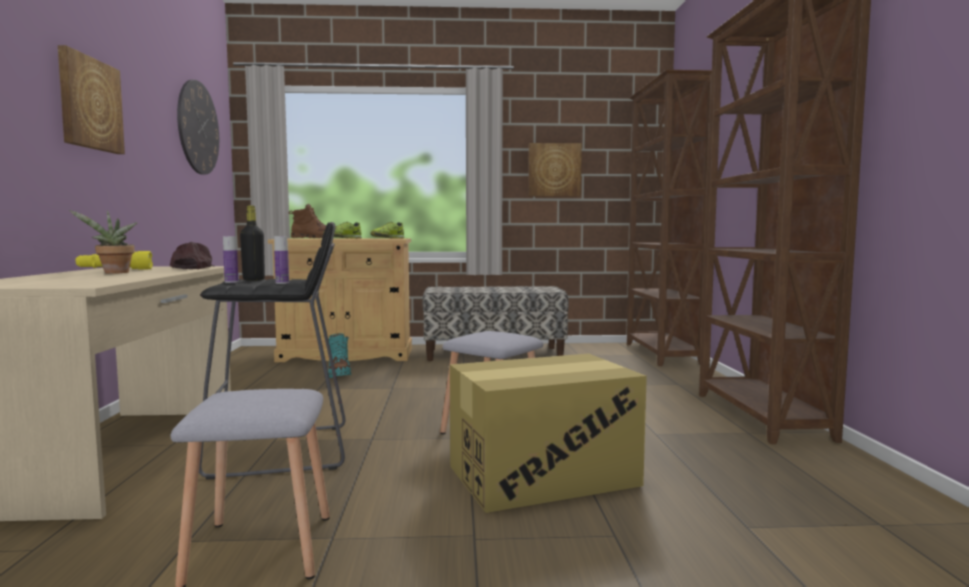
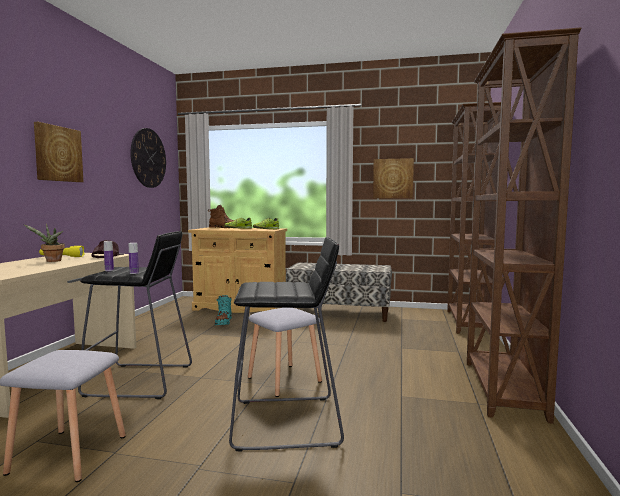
camera: 15 degrees right, 0 degrees up
black bottle [240,205,265,281] -> none
cardboard box [450,354,647,513] -> black stool [229,237,344,452]

